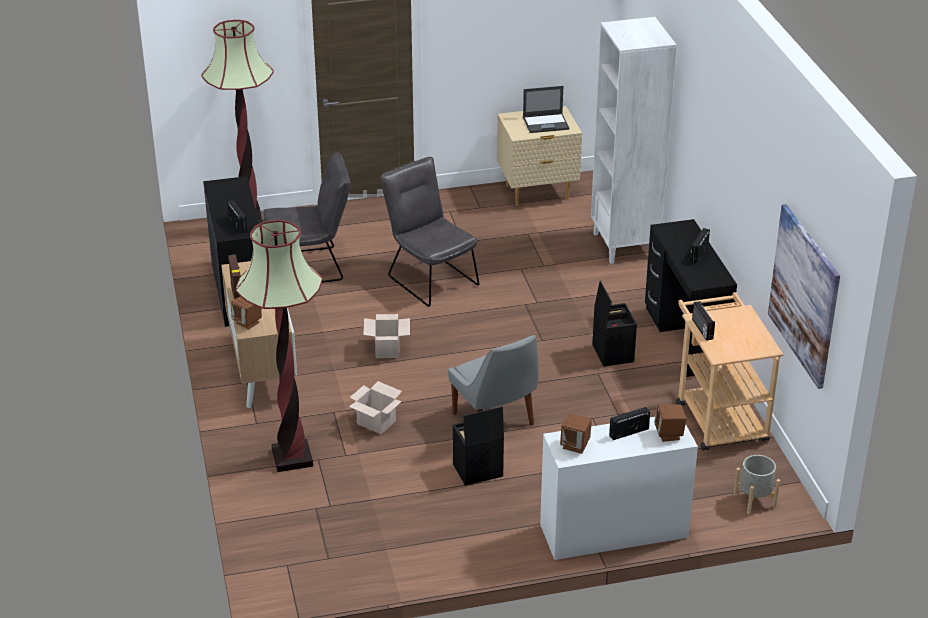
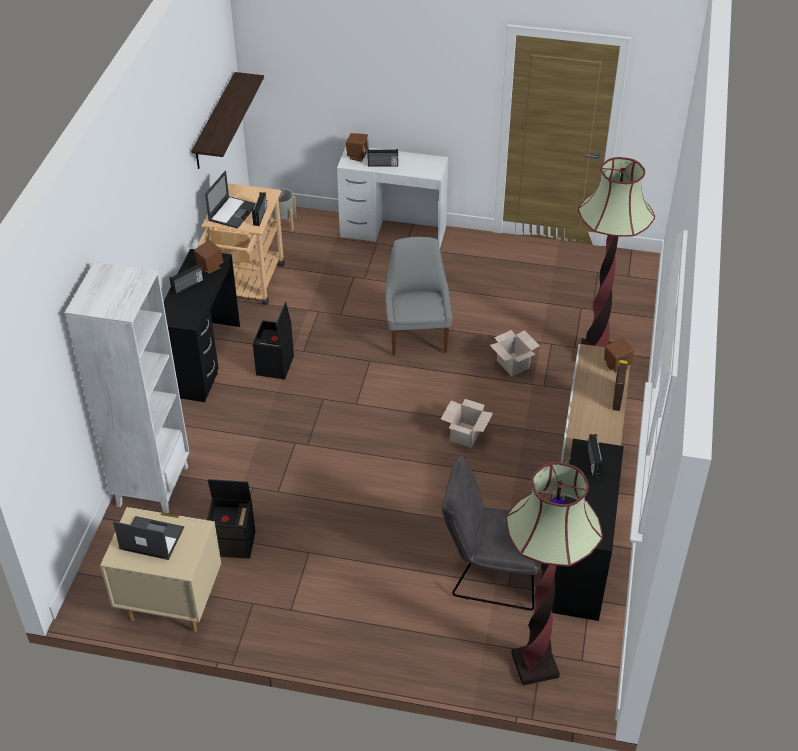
camera: 155 degrees left, 10 degrees up
grey chair [381,157,479,307] -> none
black storage box [453,406,504,486] -> black storage box moved to [207,479,255,559]
brown speaker [560,414,592,454] -> brown speaker moved to [194,240,224,274]
picture [768,204,840,389] -> shelf [191,72,264,169]
none -> laptop [205,170,256,229]

